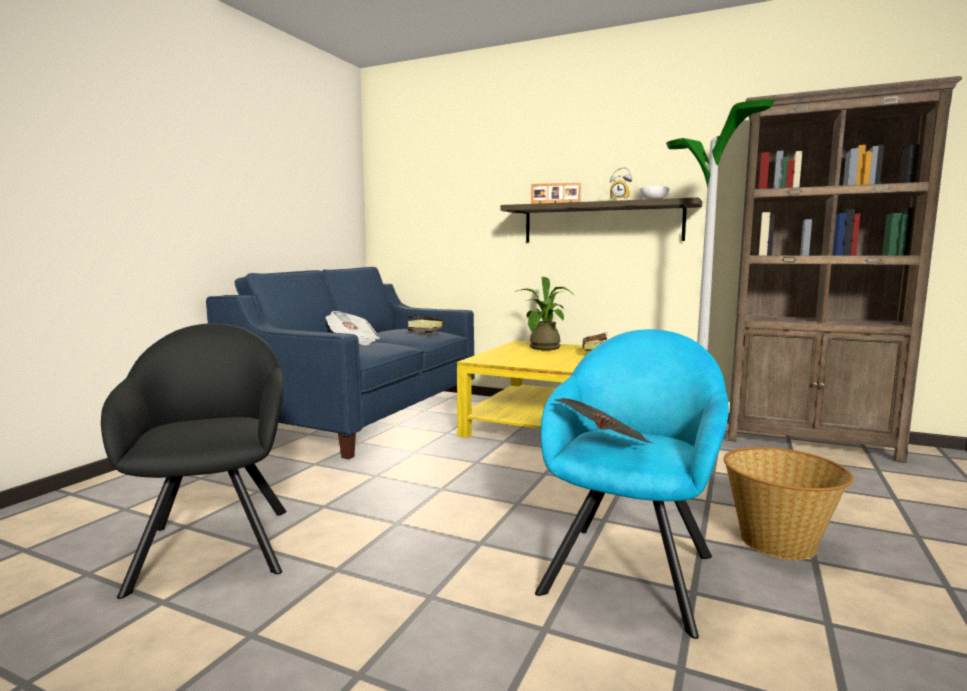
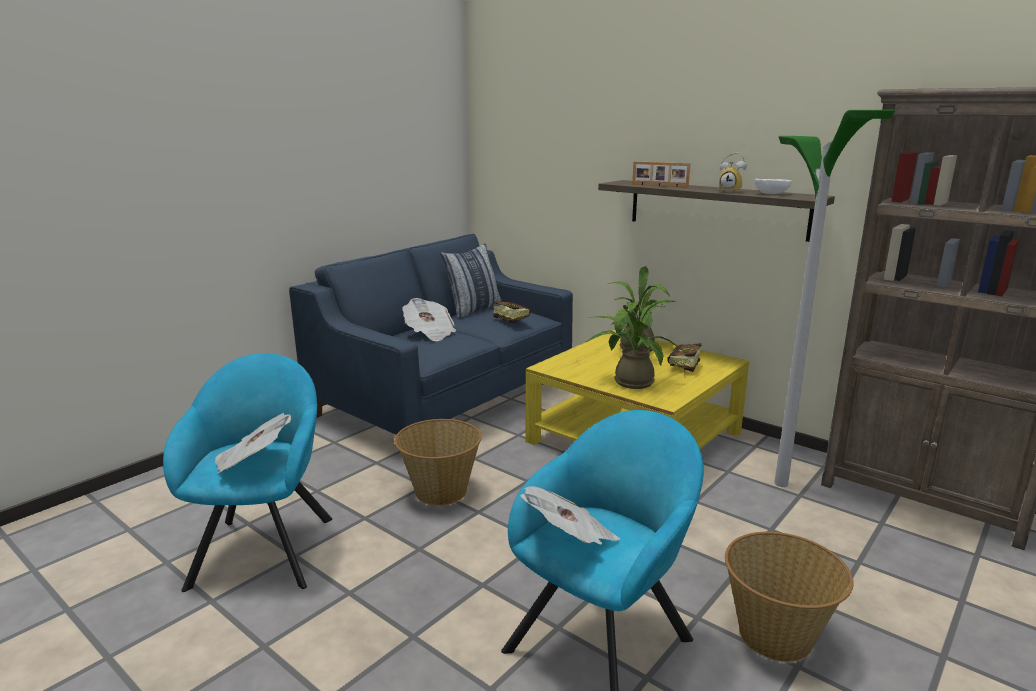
camera: 15 degrees right, 10 degrees up
black armchair [101,323,286,599] -> turquoise armchair [163,353,332,592]
none -> newspaper [215,413,291,474]
none -> basket [394,419,482,505]
none -> pillow [440,243,502,318]
none -> potted plant [586,300,682,389]

